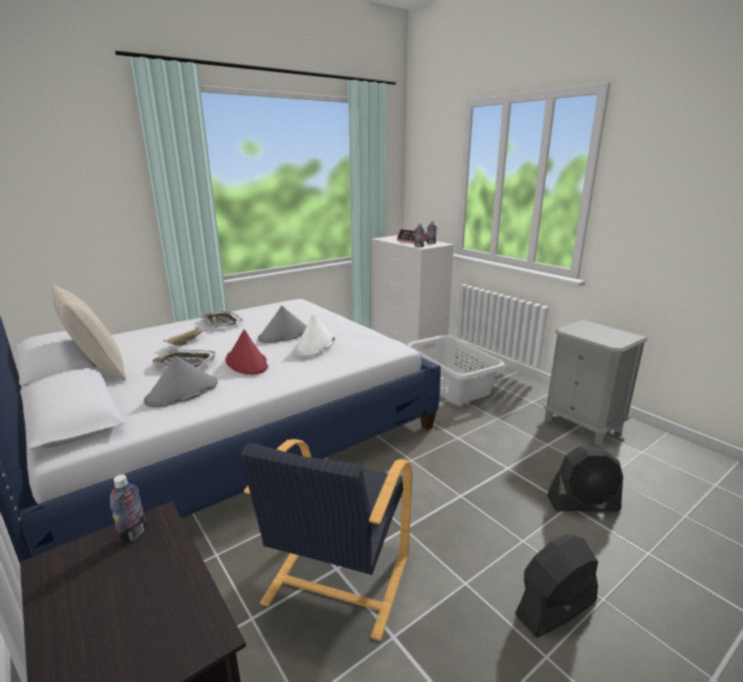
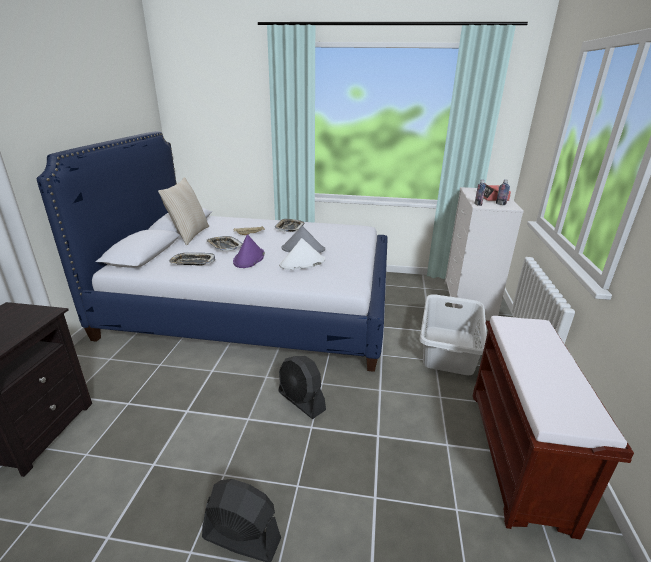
camera: 45 degrees right, 5 degrees up
bottle [110,474,146,543] -> none
grey hat [144,356,218,407] -> tray [169,253,215,265]
red hat [226,329,268,375] -> purple hat [233,234,265,268]
black armchair [240,439,412,641] -> none
grey nightstand [544,320,648,446] -> brown bench [473,316,634,540]
black fan [547,447,624,511] -> black fan moved to [279,356,326,419]

